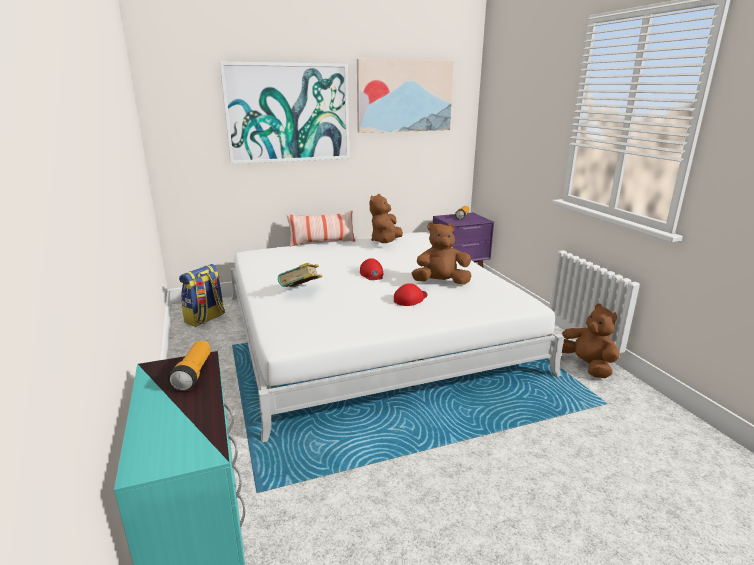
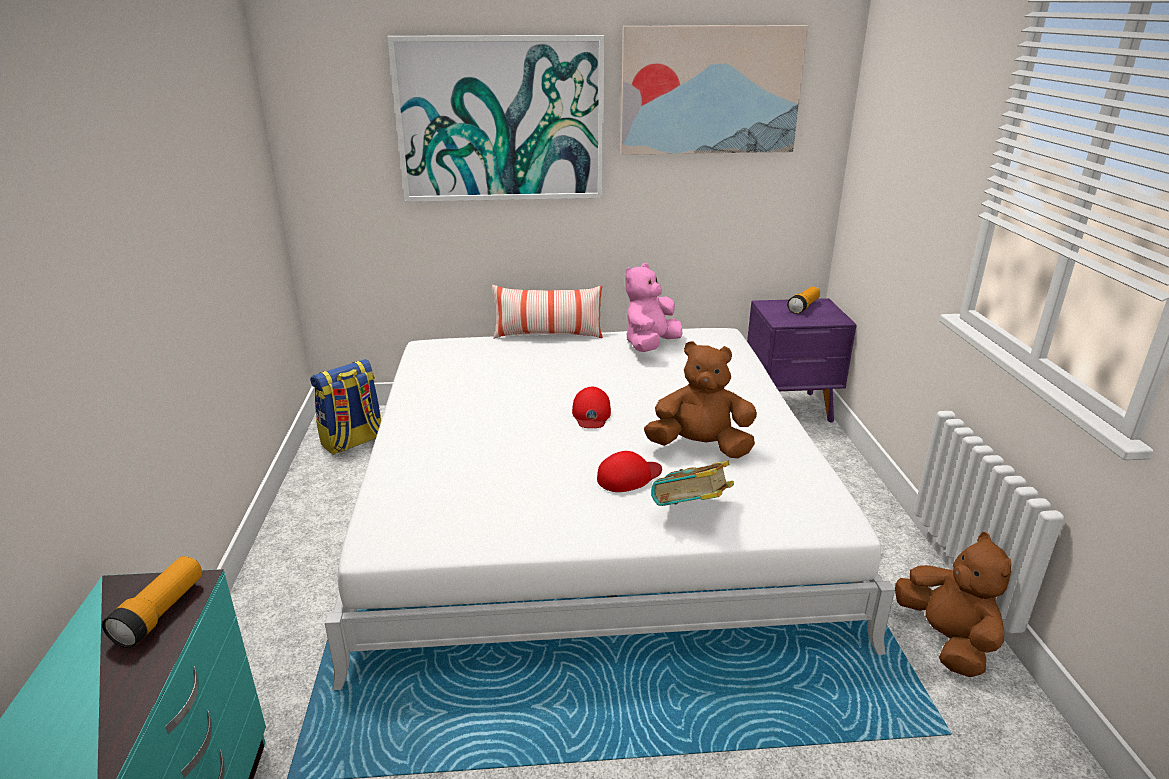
camera: 15 degrees right, 5 degrees up
book [278,263,322,287] -> book moved to [651,461,734,506]
brown plush toy [369,194,403,243] -> pink plush toy [625,263,683,352]

